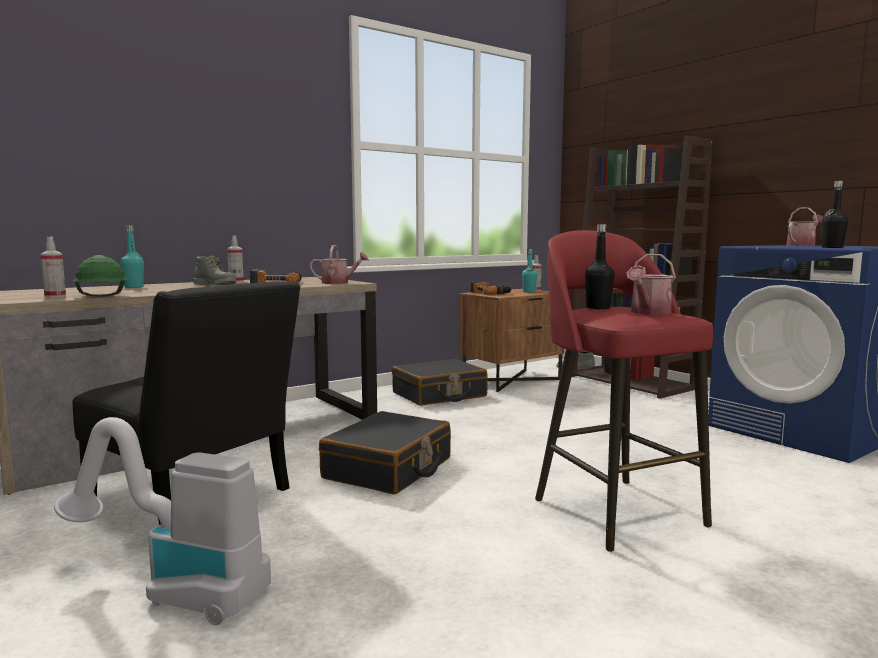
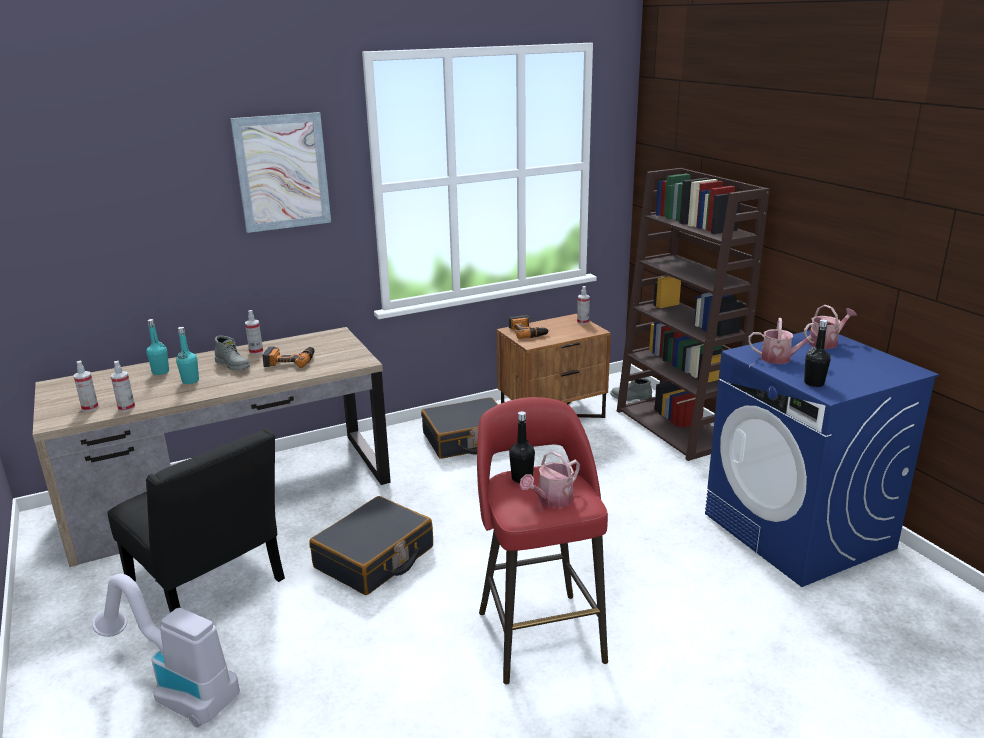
camera: 10 degrees right, 15 degrees up
green hard hat [73,255,128,297] -> spray bottle [110,361,135,412]
watering can [310,245,369,284] -> watering can moved to [748,318,818,364]
turquoise bottle [522,248,537,293] -> turquoise bottle moved to [176,327,199,384]
none -> picture [230,112,331,233]

